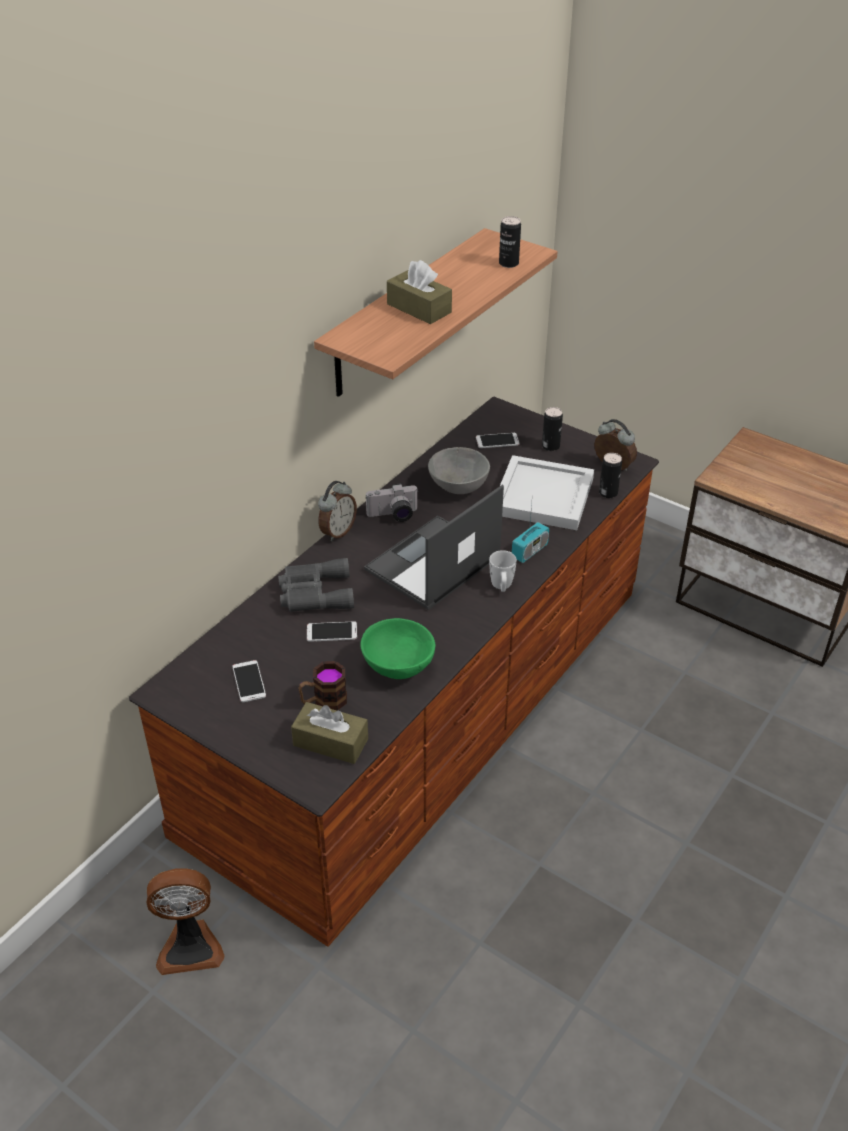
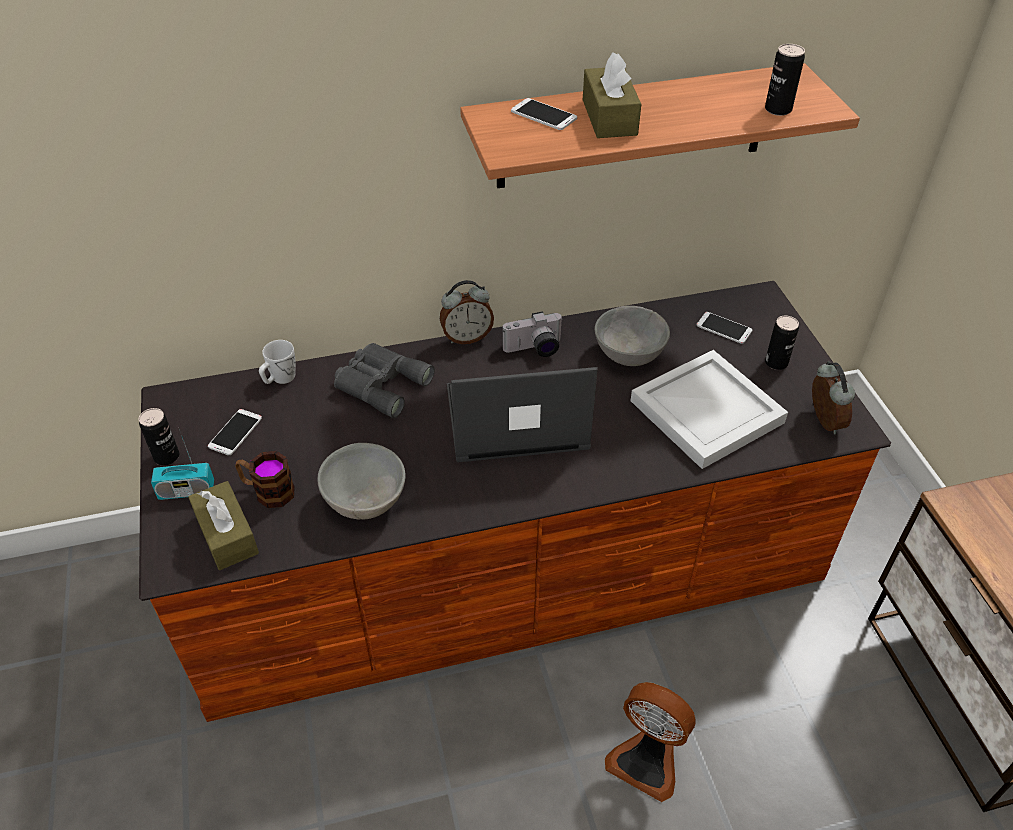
camera: 40 degrees right, 5 degrees up
fan [146,868,225,975] -> fan moved to [605,682,696,802]
phone [307,622,357,642] -> phone moved to [511,98,577,130]
green bowl [360,618,436,679] -> grey bowl [318,443,406,520]
camera [366,483,419,522] -> camera turned 45 degrees counterclockwise [502,311,563,357]
white mug [489,550,517,592] -> white mug moved to [259,340,296,384]
radio [512,503,549,563] -> radio moved to [151,429,214,500]
can [599,453,622,498] -> can moved to [139,408,179,465]

